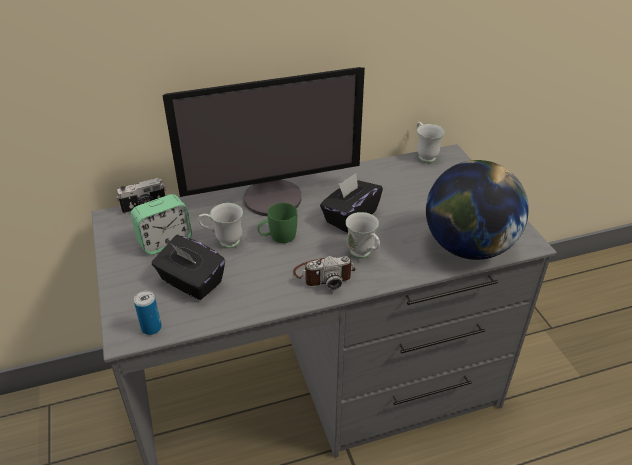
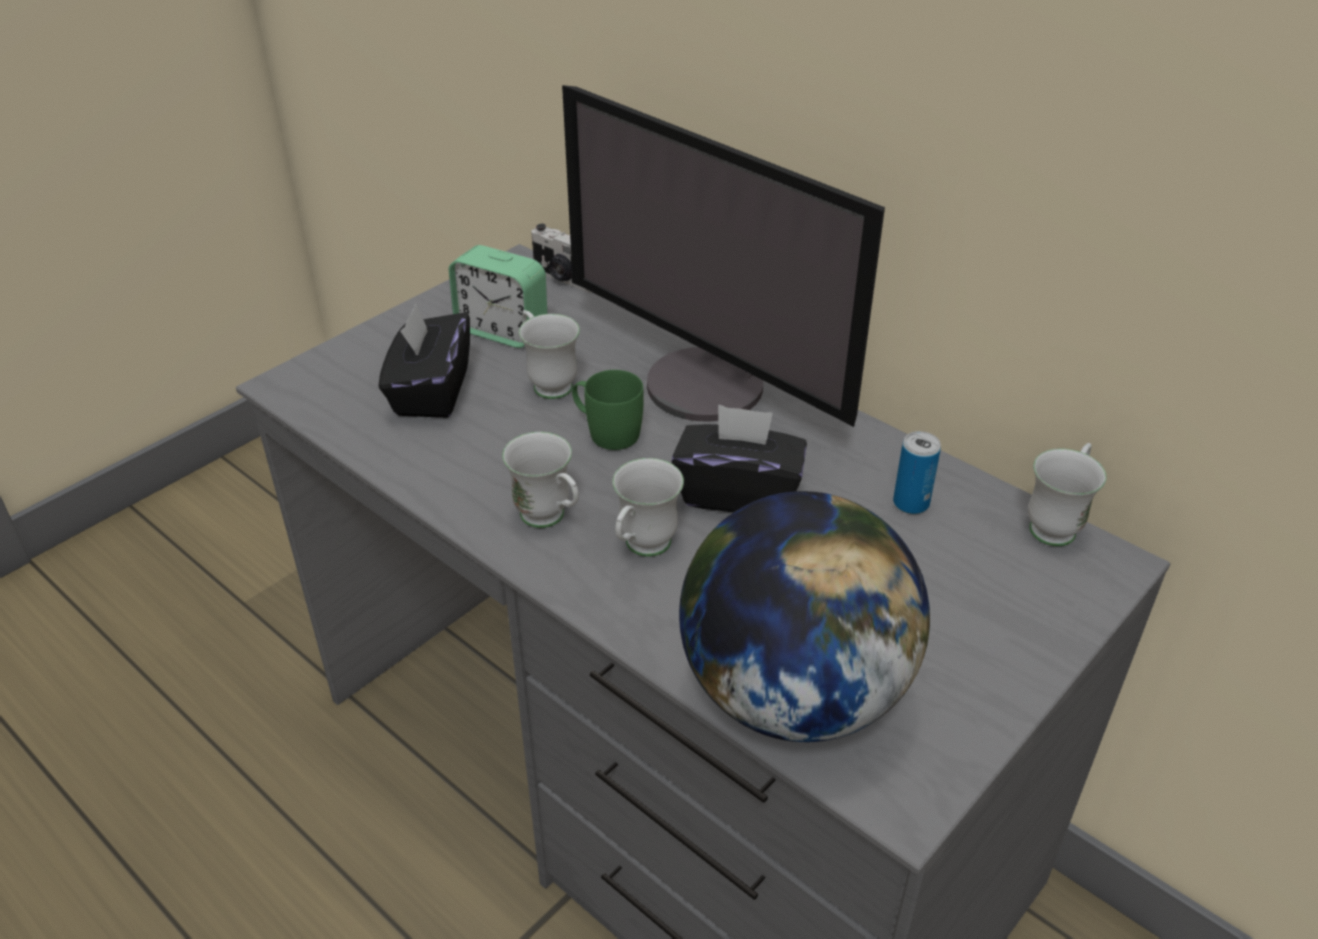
camera: 60 degrees right, 0 degrees up
can [134,291,162,335] -> can moved to [893,431,941,514]
camera [293,256,356,290] -> white mug [502,432,579,528]

